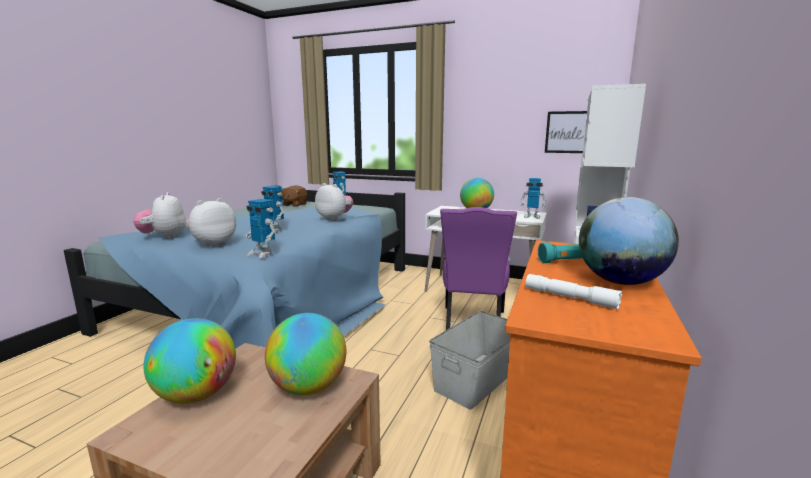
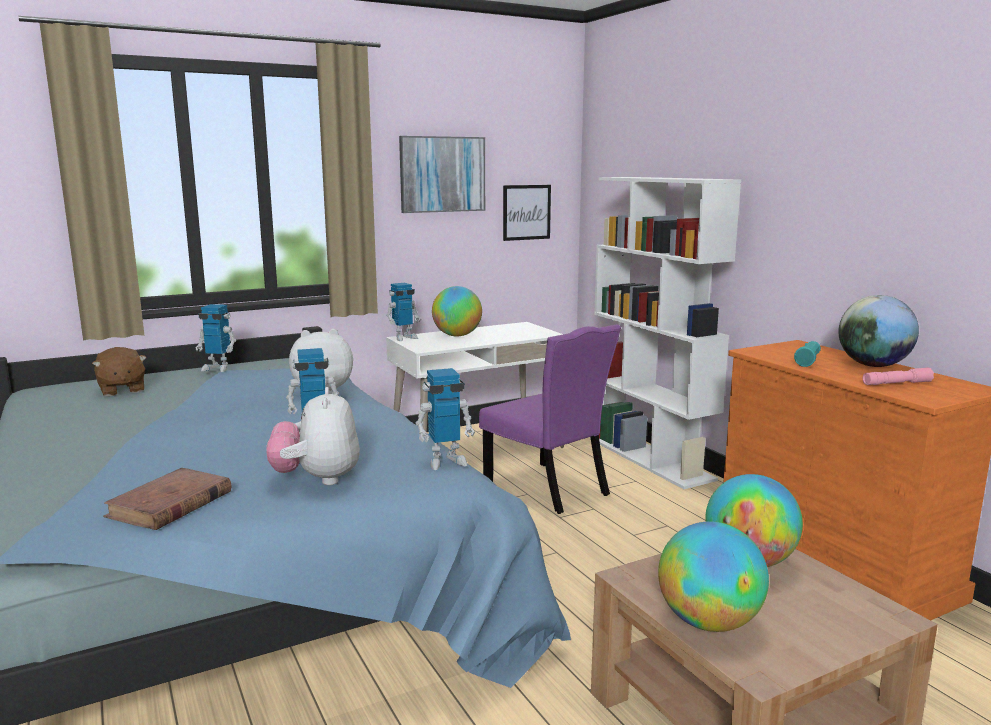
camera: 50 degrees left, 0 degrees up
plush toy [133,192,186,239] -> brown book [103,468,231,530]
grey storage box [429,311,510,410] -> none
toy robot [521,178,546,219] -> toy robot moved to [386,283,421,341]
white flashlight [526,274,622,310] -> pink flashlight [863,367,934,385]
none -> picture [399,136,485,213]

